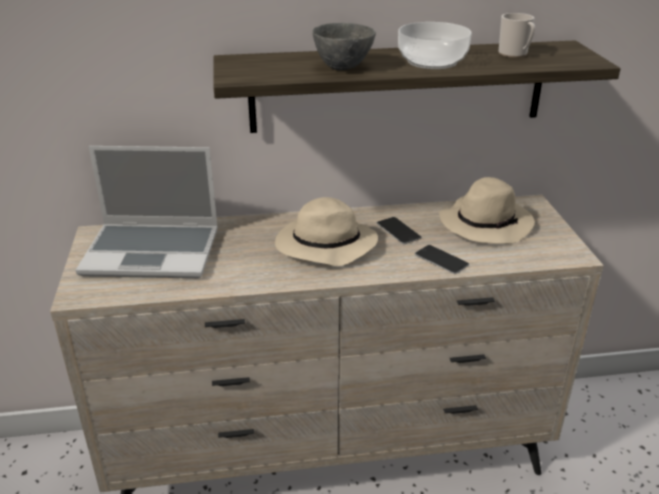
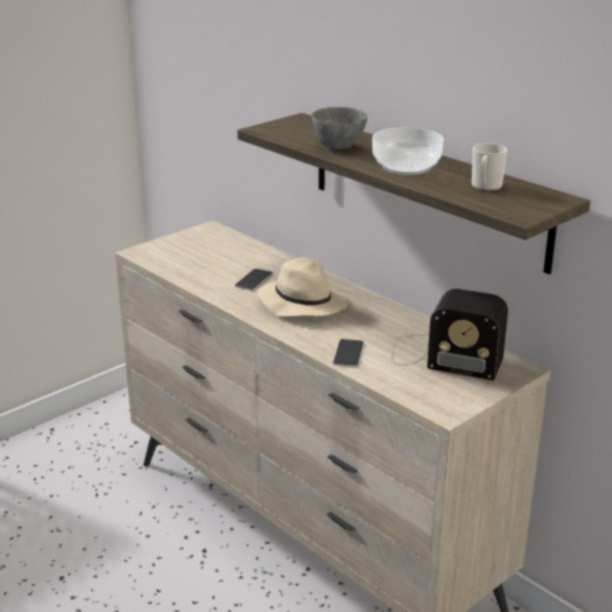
camera: 55 degrees right, 5 degrees down
laptop [75,146,218,278] -> none
phone [377,217,422,244] -> phone moved to [234,269,273,290]
beige hat [439,177,535,244] -> radio [391,289,508,381]

